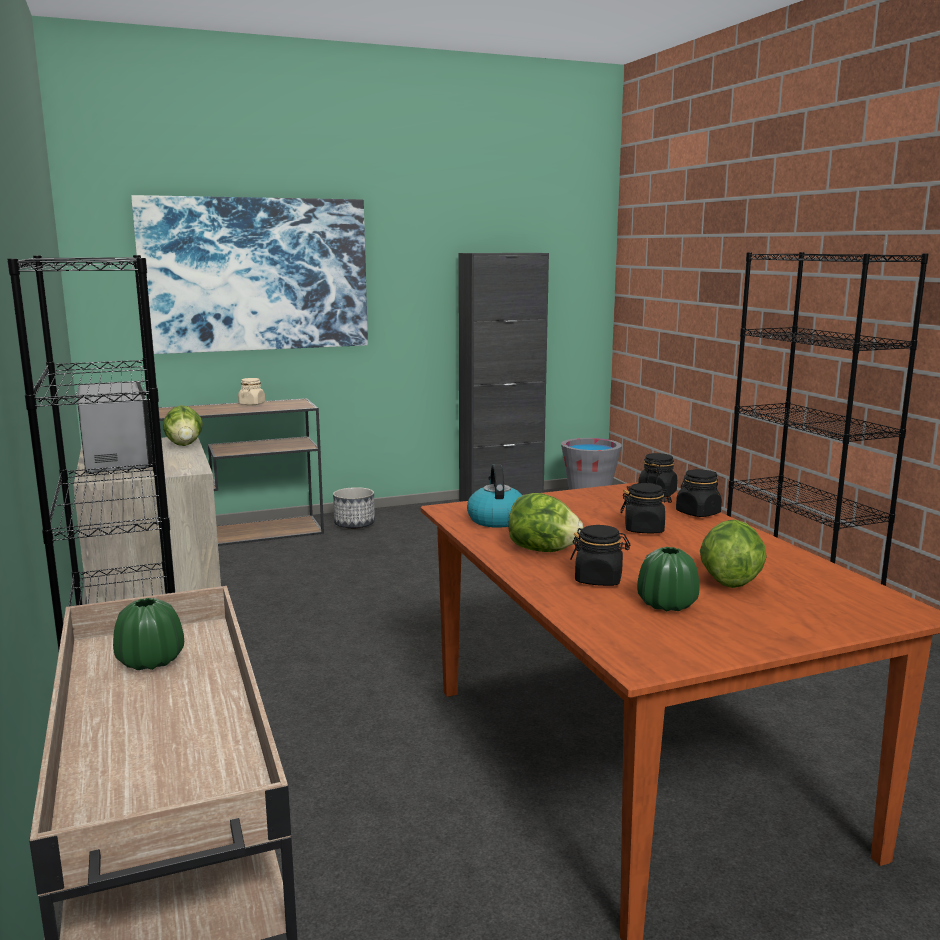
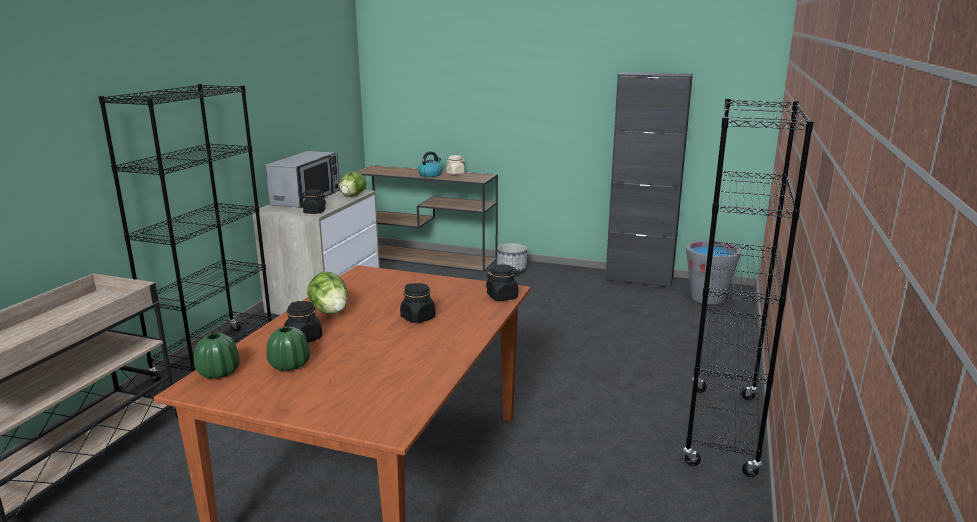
camera: 40 degrees right, 5 degrees up
green vase [113,598,184,670] -> green vase moved to [194,333,240,379]
picture [131,195,368,354] -> none
kettle [467,464,523,528] -> kettle moved to [418,151,443,177]
black jar [676,469,722,517] -> black jar moved to [301,189,326,214]
lettuce [700,519,767,588] -> none

